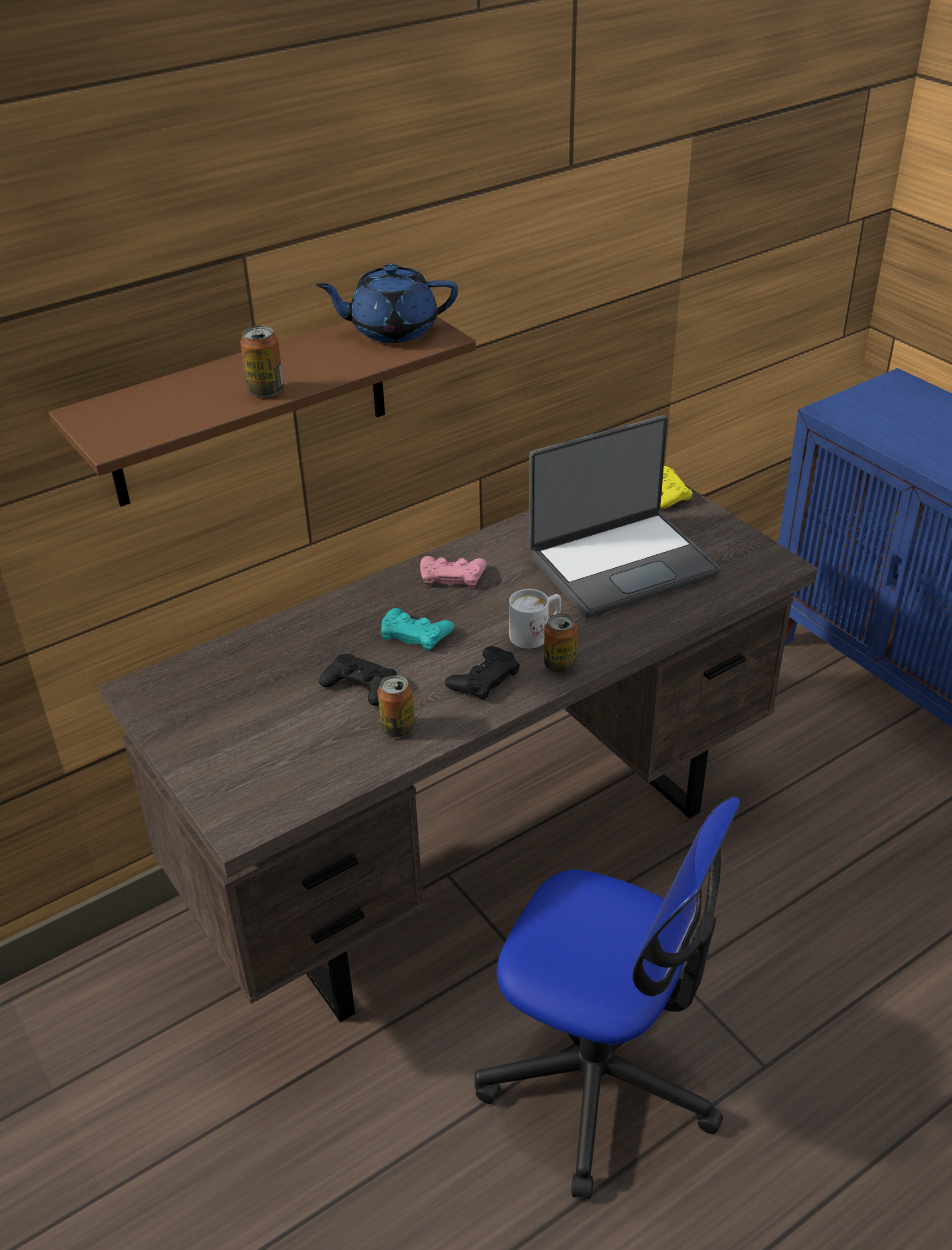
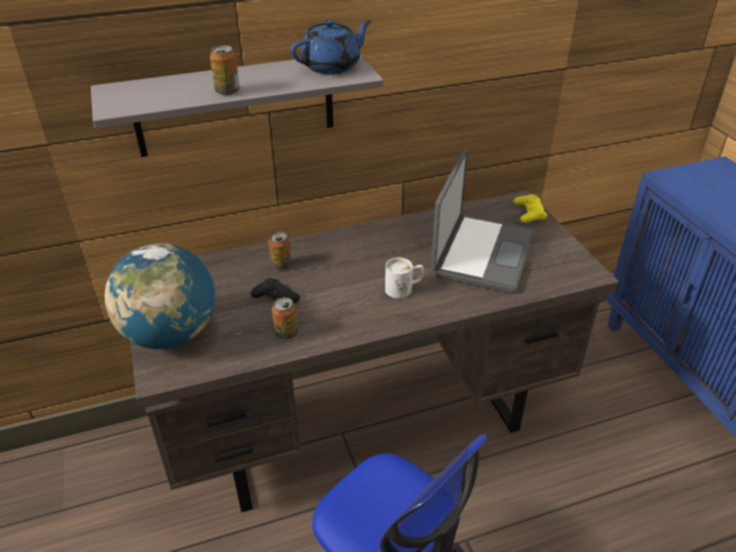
camera: 15 degrees right, 0 degrees up
brown shelf [48,317,476,507] -> grey shelf [91,55,383,157]
blue teapot [316,263,458,343] -> blue teapot turned 135 degrees clockwise [290,19,372,74]
turquoise game controller [380,608,454,651] -> none
pink game controller [420,556,486,588] -> none
black game controller [445,646,520,700] -> none
laptop [529,415,721,618] -> laptop turned 60 degrees counterclockwise [431,150,534,294]
can [544,613,577,673] -> can moved to [268,232,292,270]
none -> globe [105,243,215,349]

